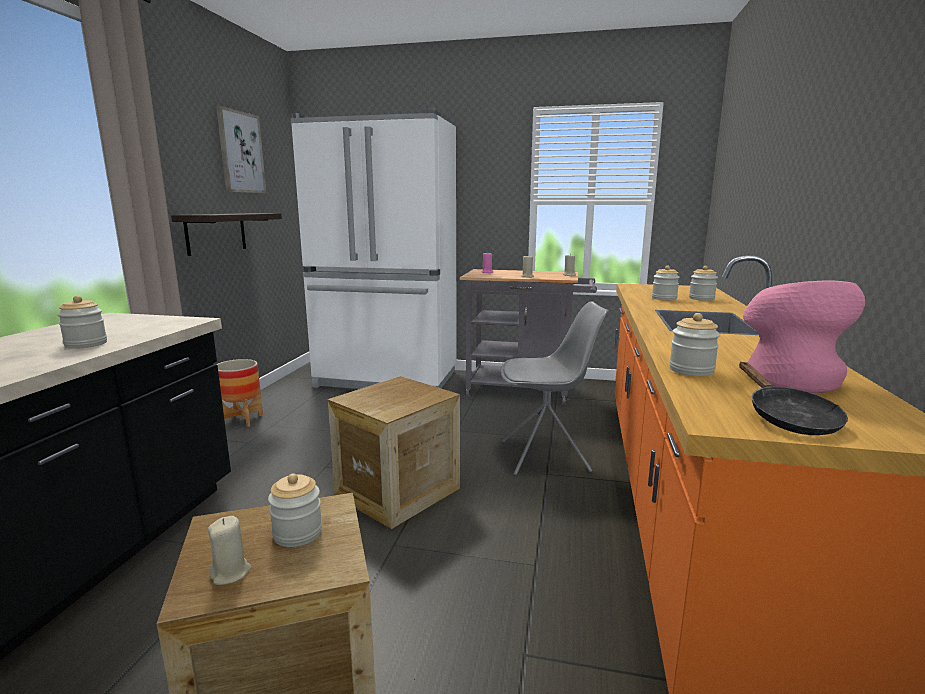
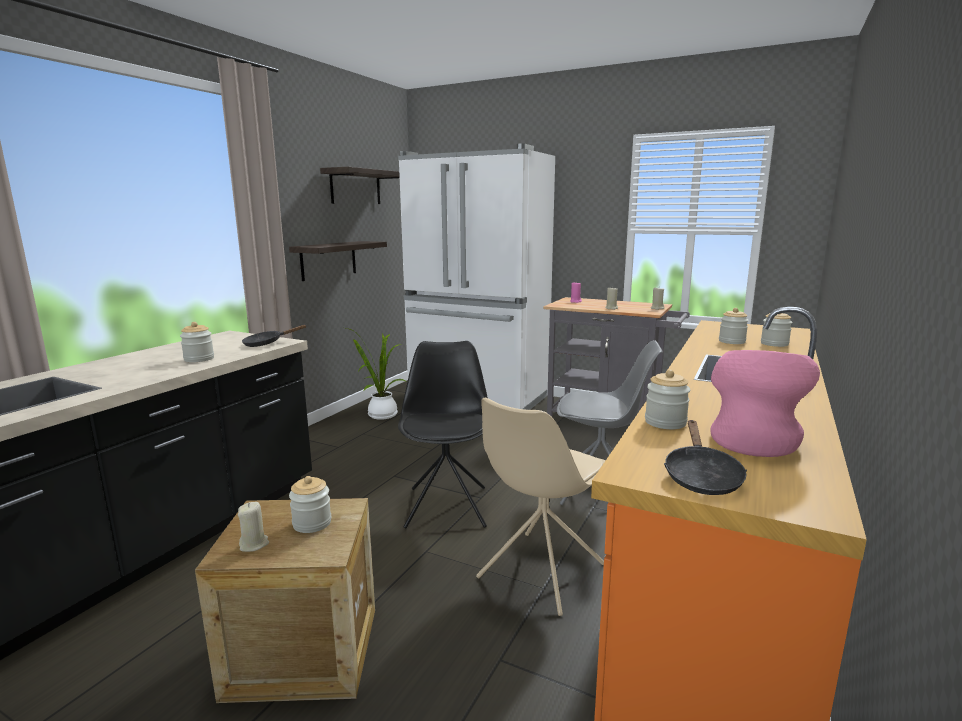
camera: 15 degrees right, 0 degrees up
picture [216,106,266,193] -> shelf [320,167,400,204]
planter [216,359,263,427] -> none
crate [328,376,460,529] -> black chair [398,341,488,529]
none -> black frying pan [242,325,306,347]
none -> potted plant [346,328,407,420]
none -> beige chair [476,398,606,616]

